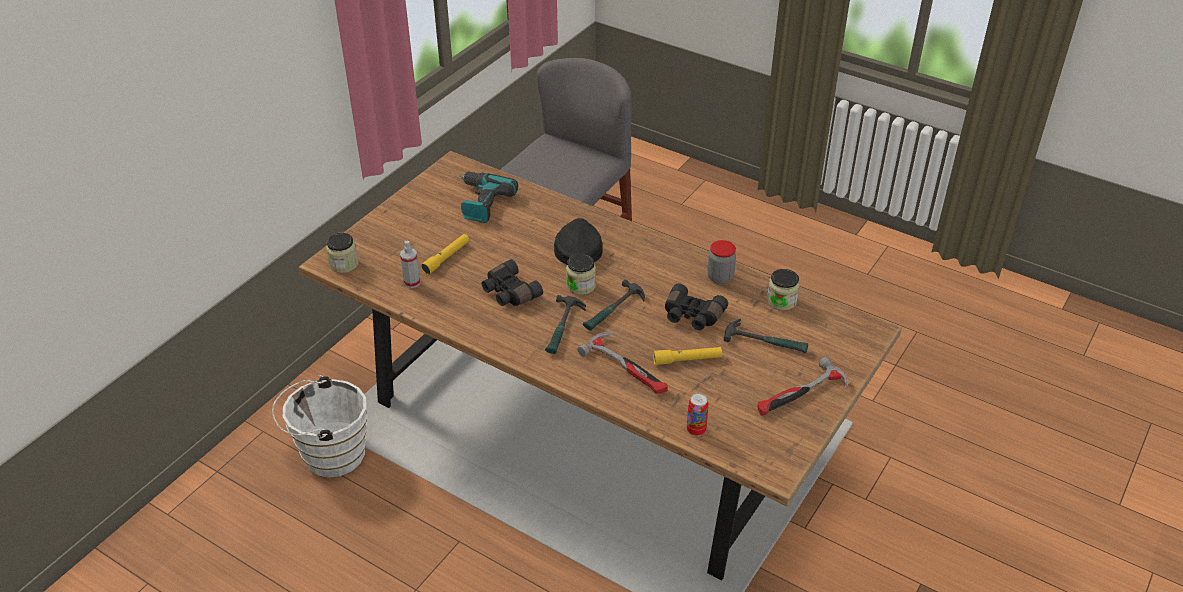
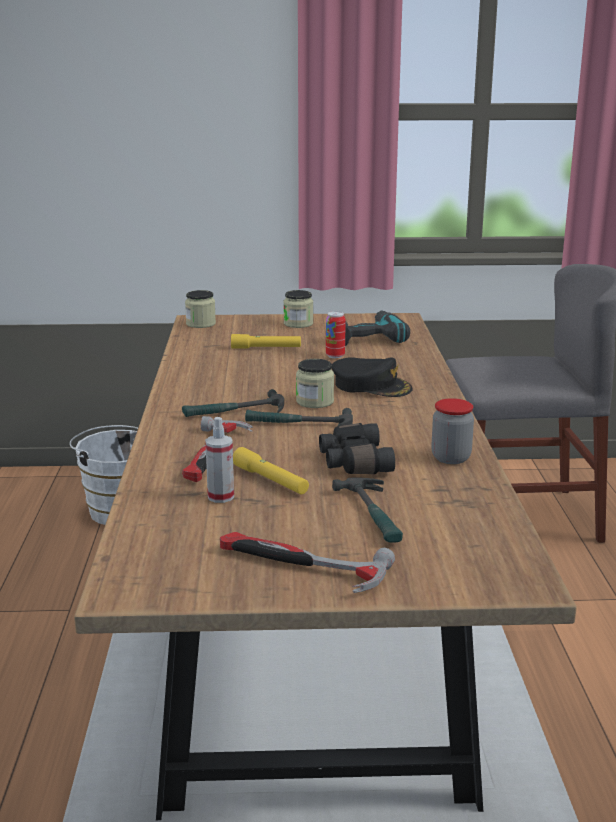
camera: 55 degrees right, 20 degrees down
spray bottle [400,241,420,288] -> spray bottle moved to [205,417,234,503]
black binoculars [482,259,543,306] -> none
black cap [554,218,603,264] -> black cap turned 60 degrees clockwise [332,357,413,397]
can [687,393,709,436] -> can moved to [326,311,346,358]
jar [767,269,800,310] -> jar moved to [284,290,313,328]

